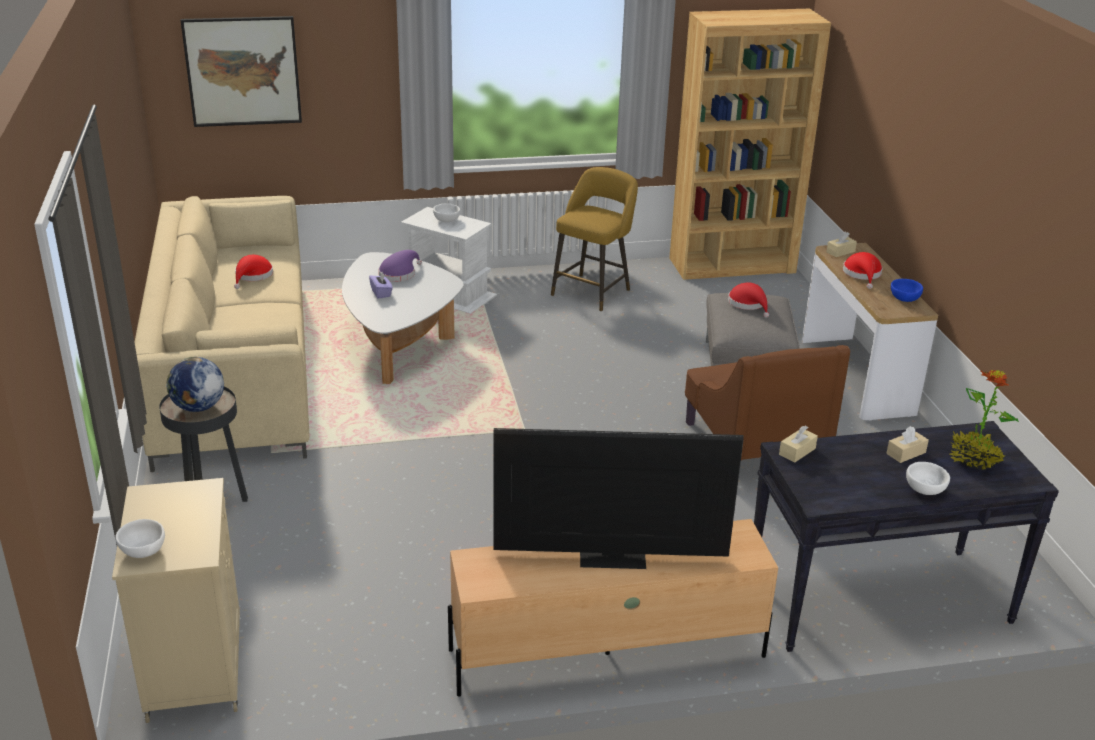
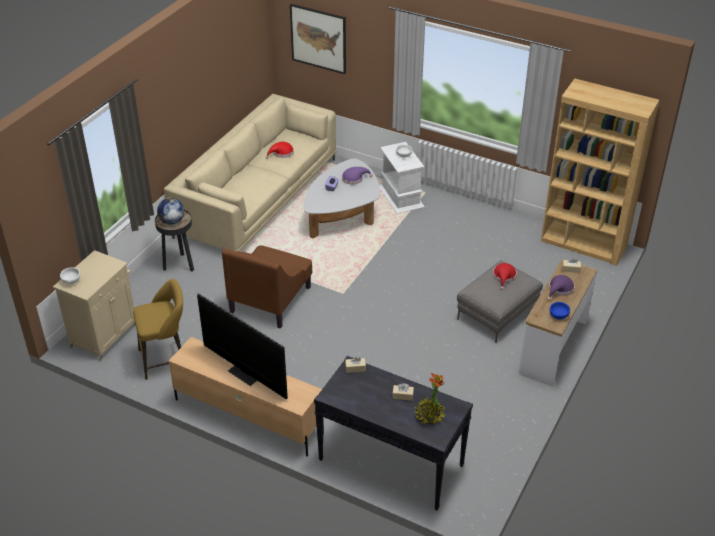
camera: 40 degrees right, 10 degrees up
yellow stool [551,167,638,312] -> yellow stool moved to [133,279,183,380]
brown armchair [685,345,850,461] -> brown armchair moved to [222,245,313,329]
red hat [843,252,883,289] -> purple hat [548,275,575,300]
white bowl [906,462,950,495] -> none

